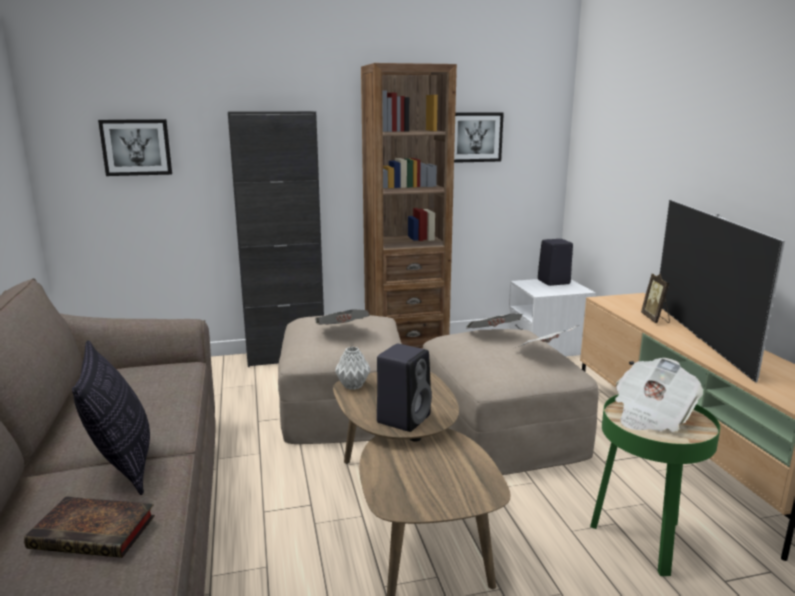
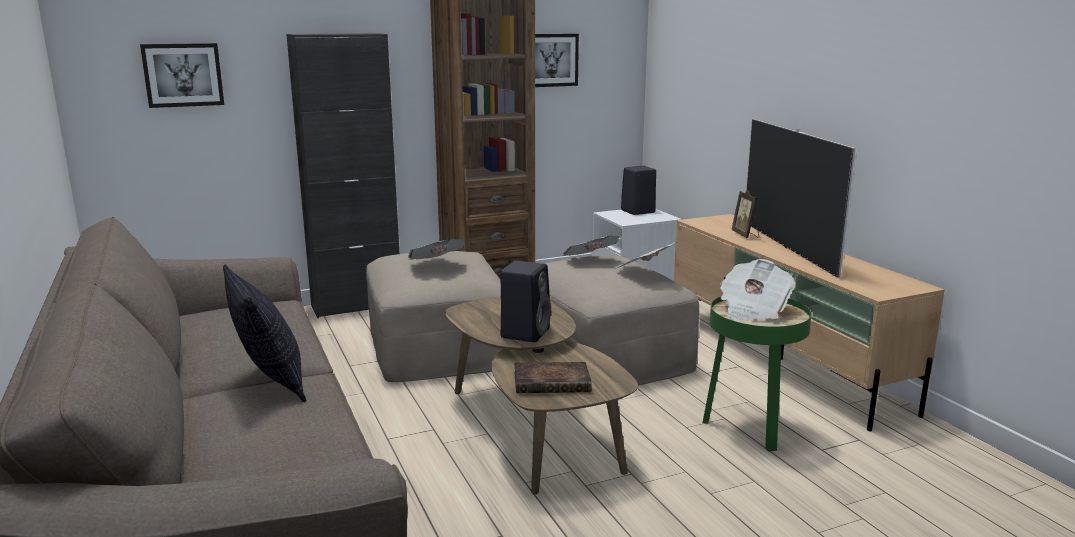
camera: 10 degrees left, 0 degrees up
book [24,496,155,558] -> book moved to [514,362,592,393]
grey vase [335,347,371,390] -> none

